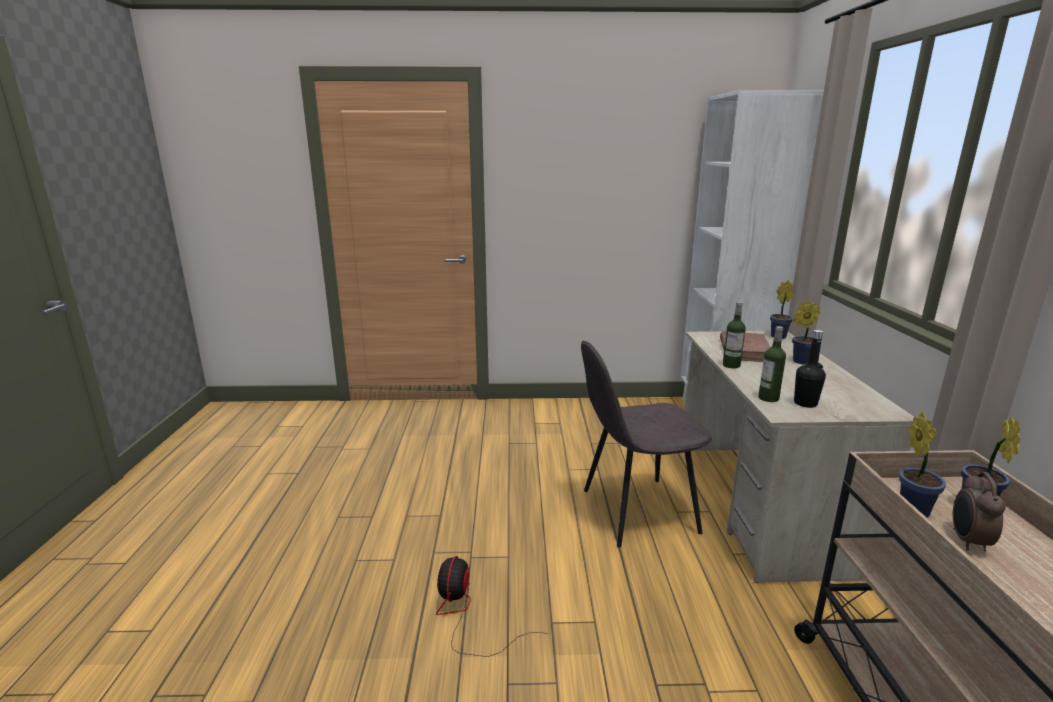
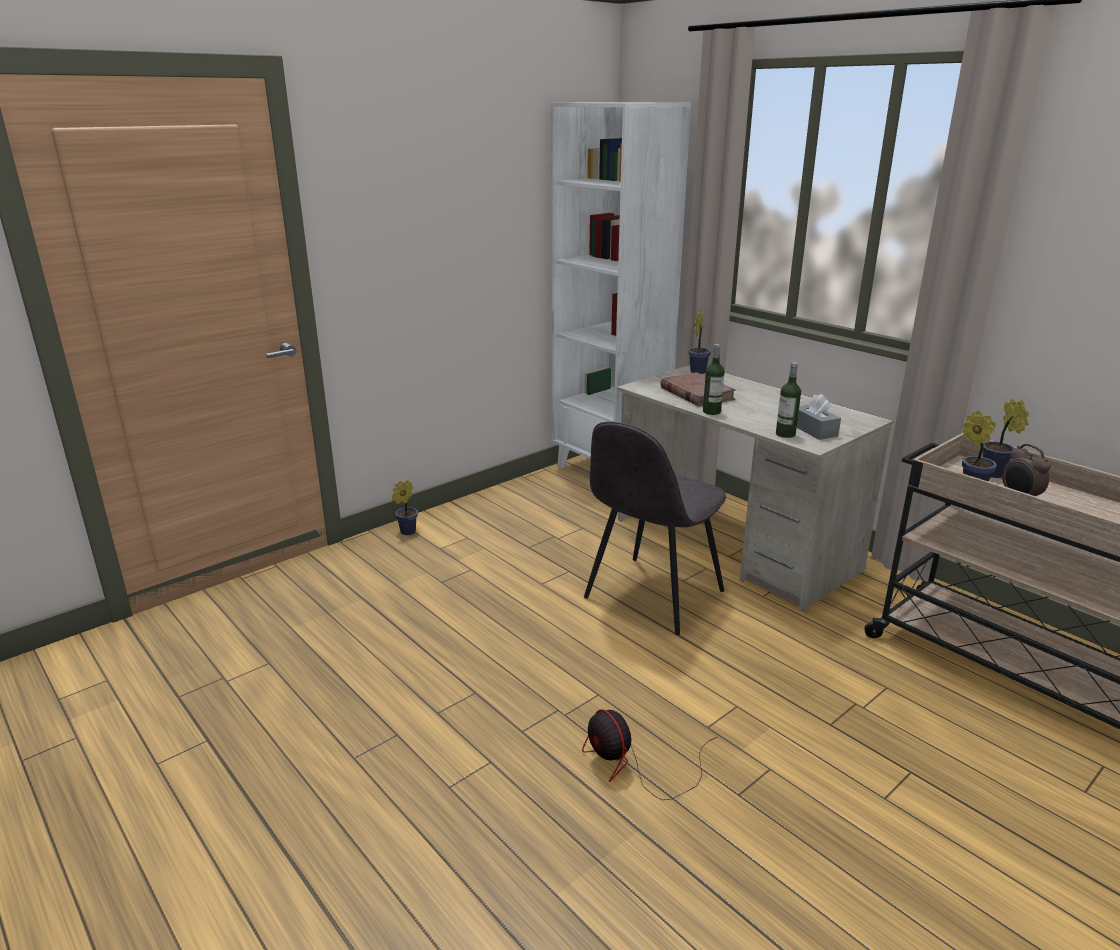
camera: 40 degrees left, 5 degrees up
potted plant [792,301,821,365] -> potted plant moved to [392,480,418,535]
black bottle [794,330,826,408] -> grey tissue box [797,394,841,440]

